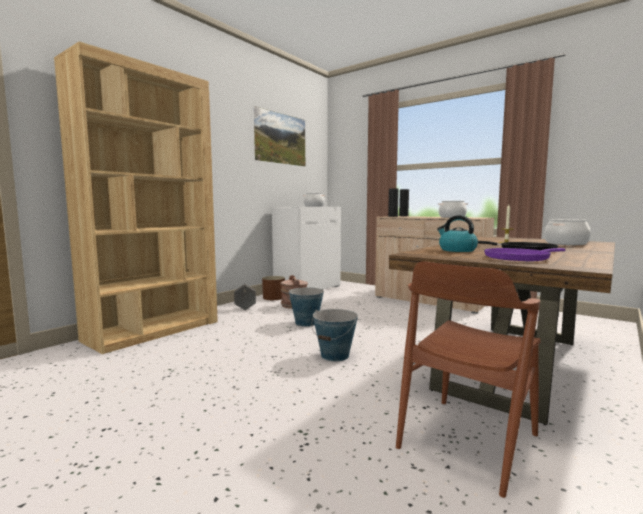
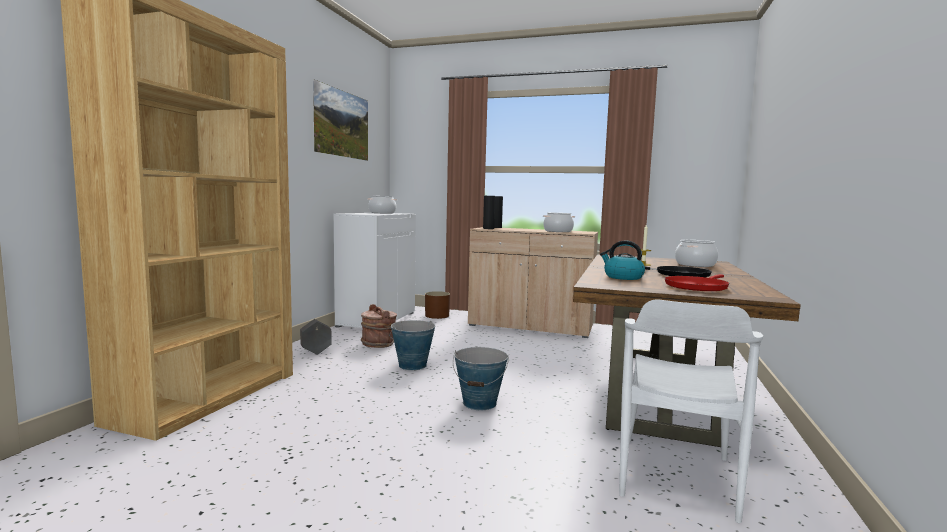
camera: 20 degrees left, 0 degrees up
brown planter [262,276,285,300] -> brown planter moved to [425,291,450,319]
brown chair [396,261,541,498] -> white chair [619,300,763,523]
purple frying pan [484,248,565,261] -> red frying pan [665,274,730,291]

